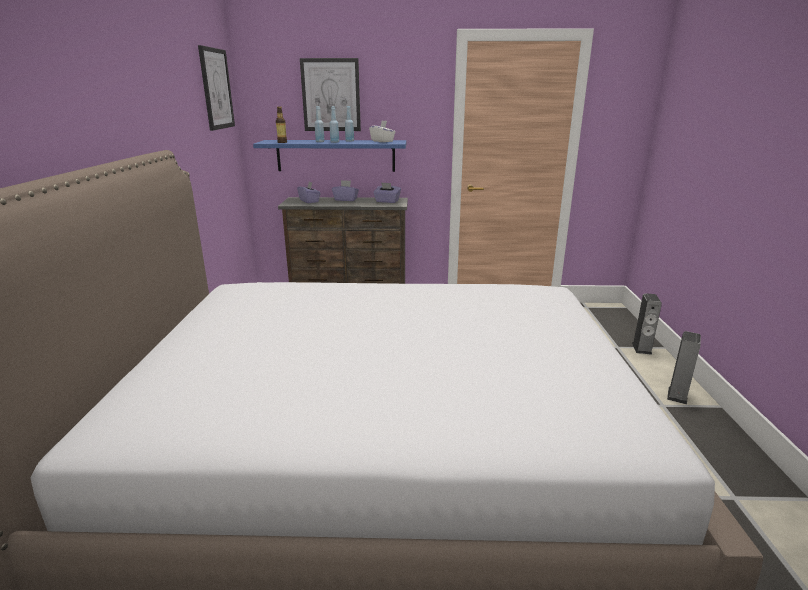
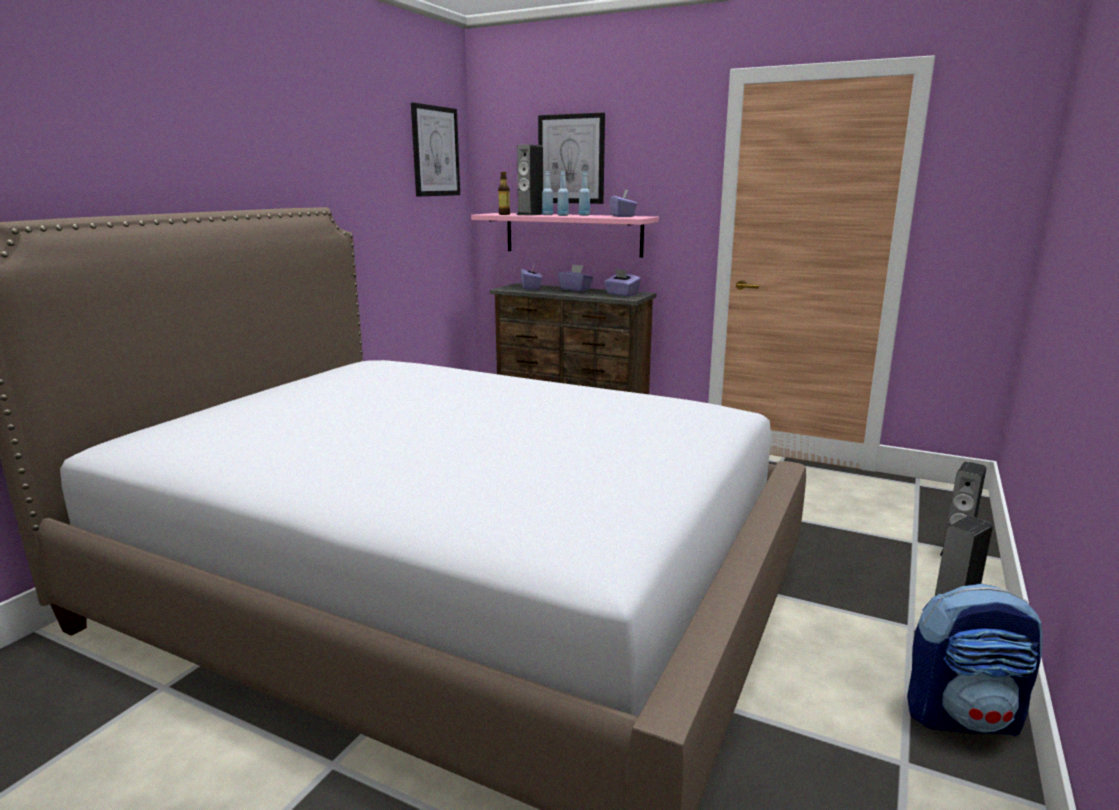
camera: 25 degrees right, 5 degrees down
blue shelf [253,140,406,172] -> pink shelf [471,213,659,258]
white tissue box [369,121,396,142] -> purple tissue box [609,190,637,217]
none -> speaker [517,144,543,216]
none -> backpack [907,583,1043,736]

